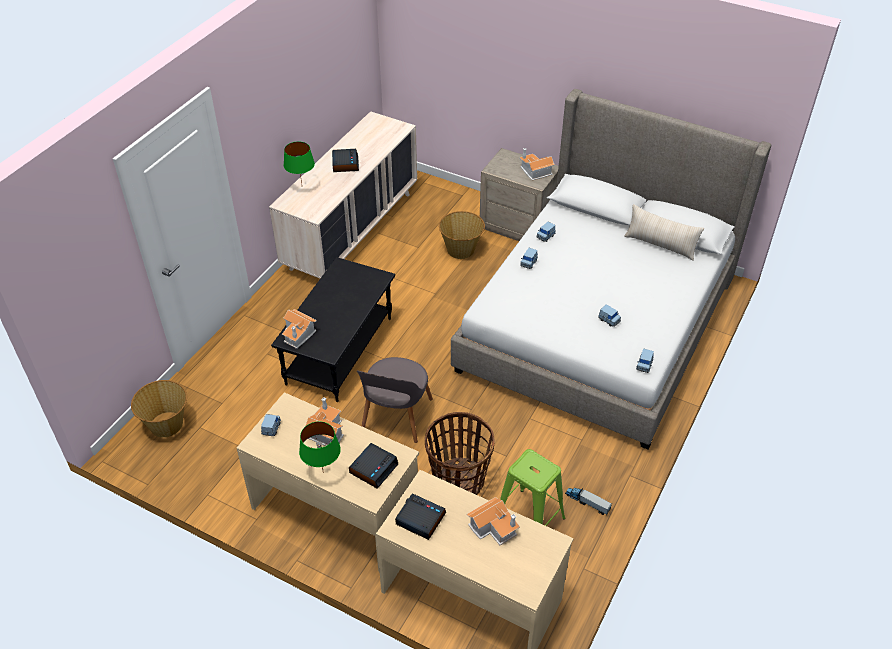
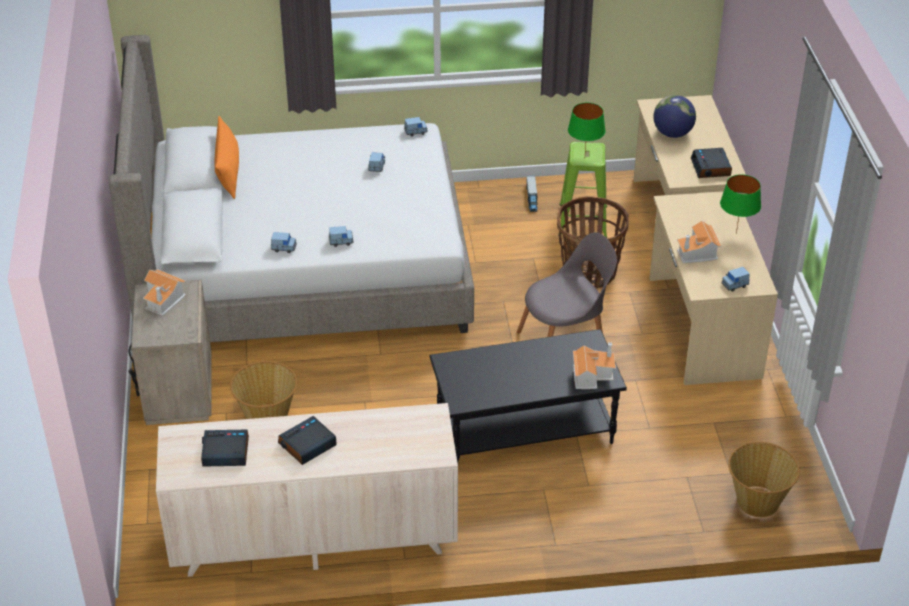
camera: 125 degrees left, 5 degrees down
green table lamp [284,142,315,184] -> green table lamp moved to [568,103,606,152]
alarm clock [349,443,398,489] -> alarm clock moved to [201,430,249,467]
toy house [466,497,520,545] -> globe [654,95,696,138]
beige pillow [624,204,704,260] -> orange pillow [215,116,239,199]

